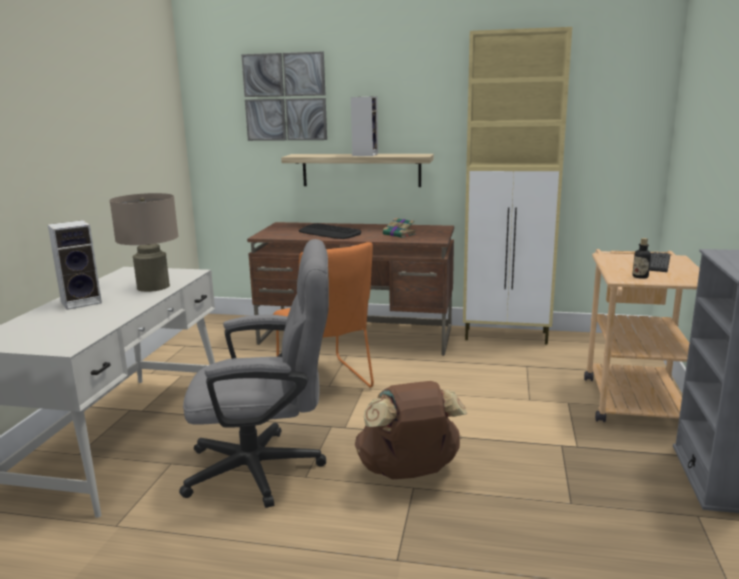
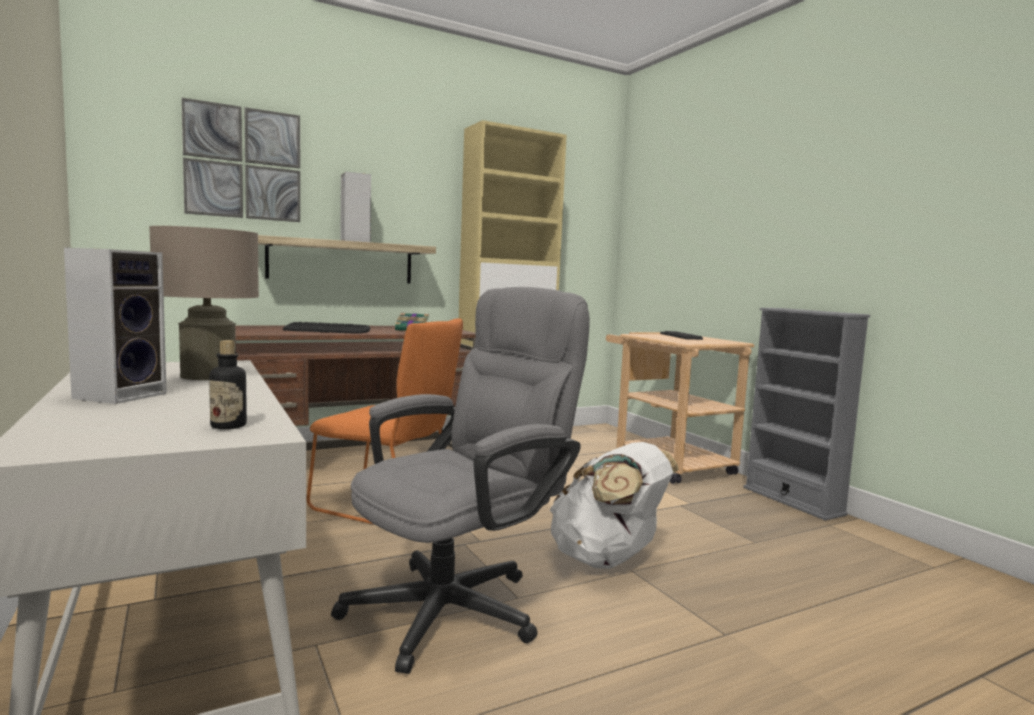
camera: 40 degrees left, 10 degrees down
brown backpack [355,381,467,479] -> white backpack [550,442,678,569]
bottle [632,238,651,279] -> bottle moved to [209,340,247,429]

